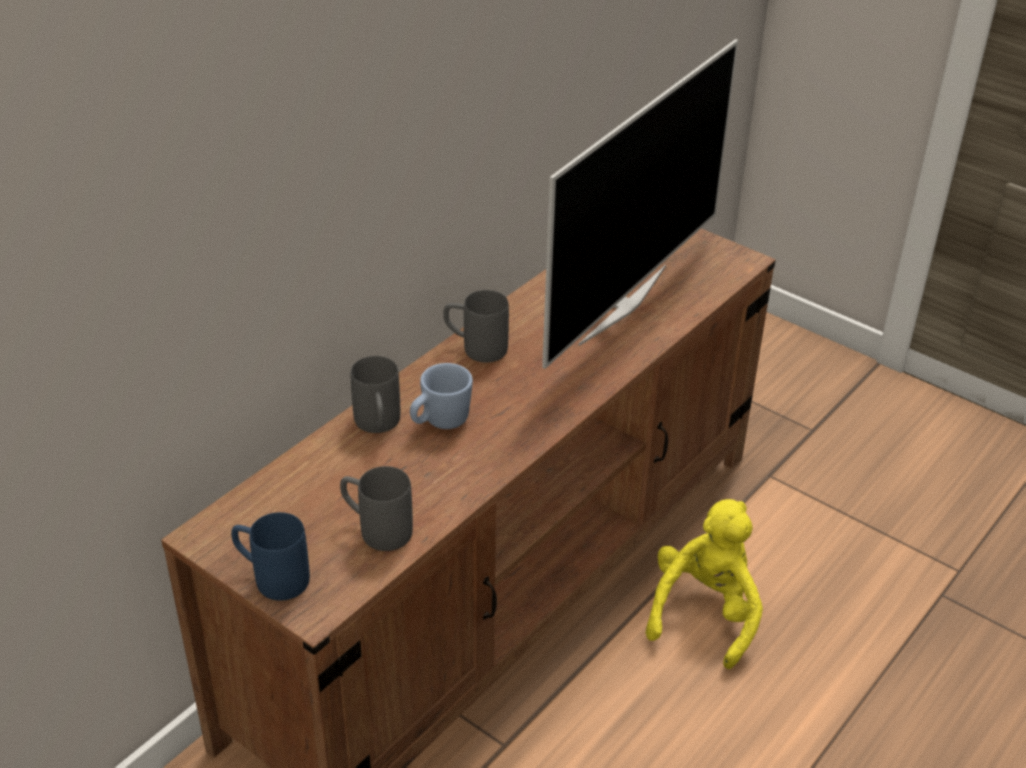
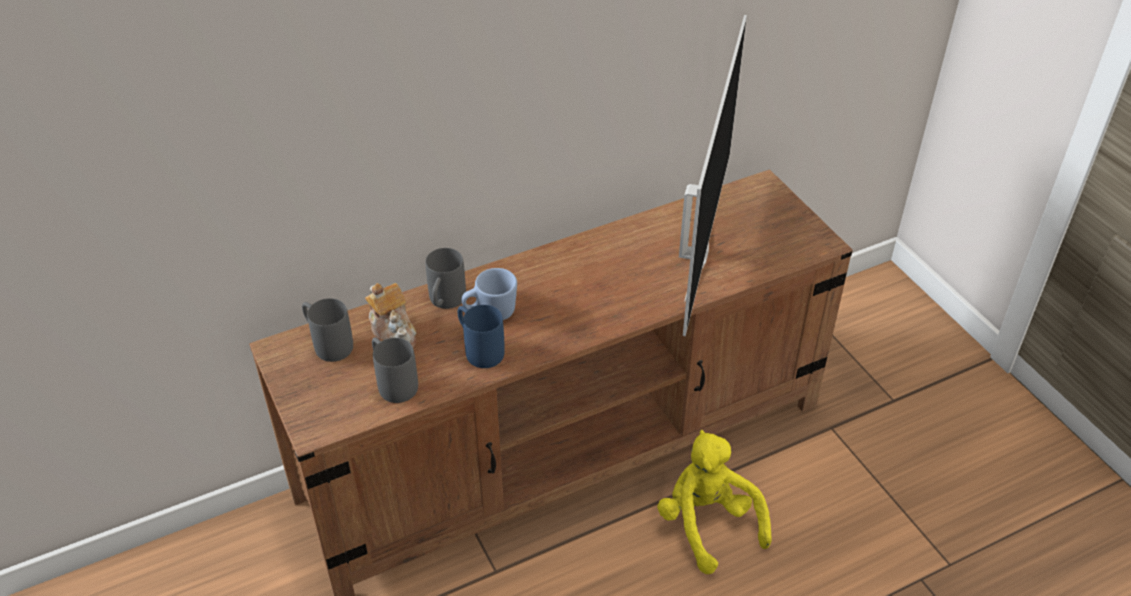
camera: 25 degrees right, 5 degrees up
blue mug [231,512,310,601] -> blue mug moved to [458,305,505,368]
grey mug [443,290,509,363] -> grey mug moved to [302,298,353,362]
television [542,39,738,369] -> television turned 45 degrees counterclockwise [679,15,747,336]
yellow plush toy [646,499,763,669] -> yellow plush toy turned 75 degrees counterclockwise [657,430,772,574]
none -> teapot [365,283,416,347]

